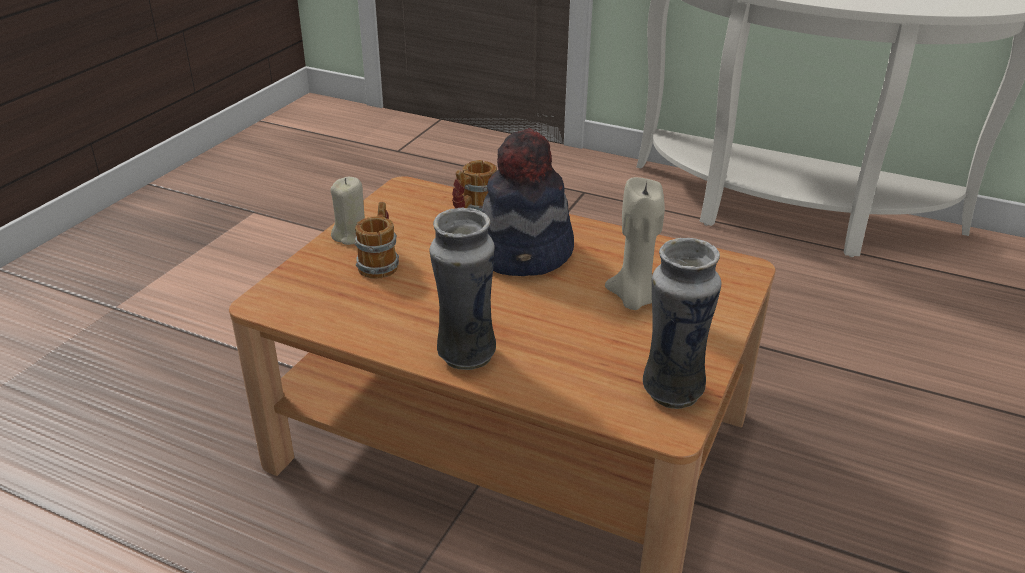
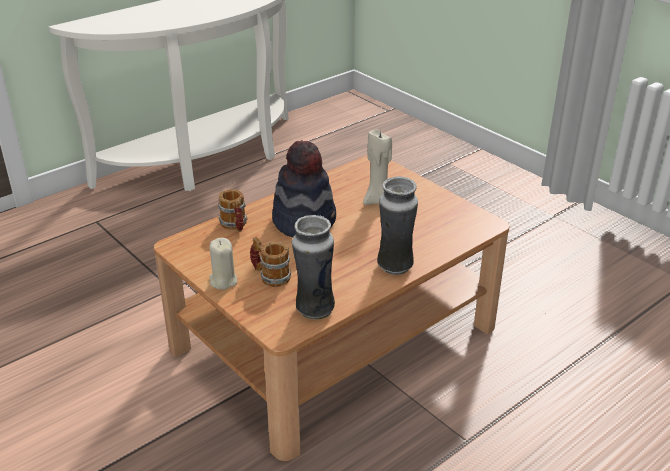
camera: 65 degrees left, 0 degrees up
vase [643,238,721,409] -> vase moved to [292,215,335,320]

